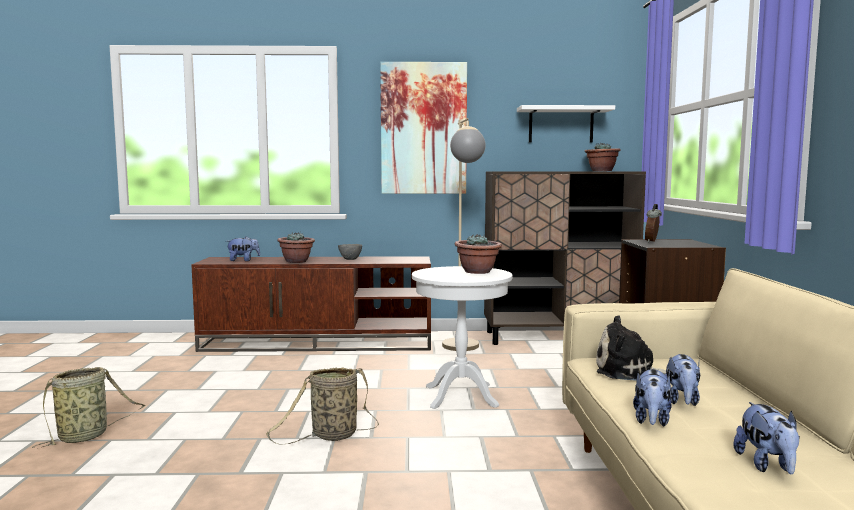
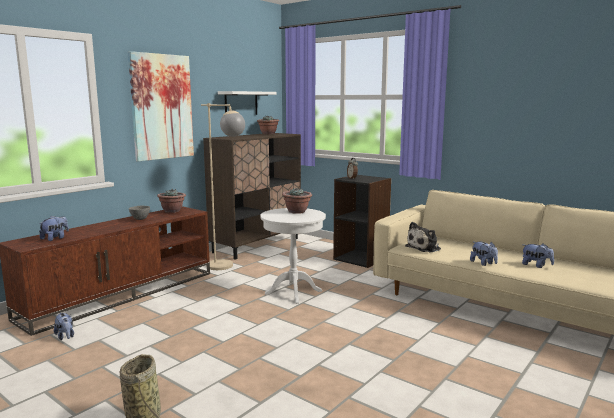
camera: 50 degrees left, 5 degrees up
basket [266,368,379,445] -> none
potted plant [277,232,315,263] -> potted plant moved to [157,189,186,213]
plush toy [665,354,700,406] -> plush toy moved to [54,313,74,340]

